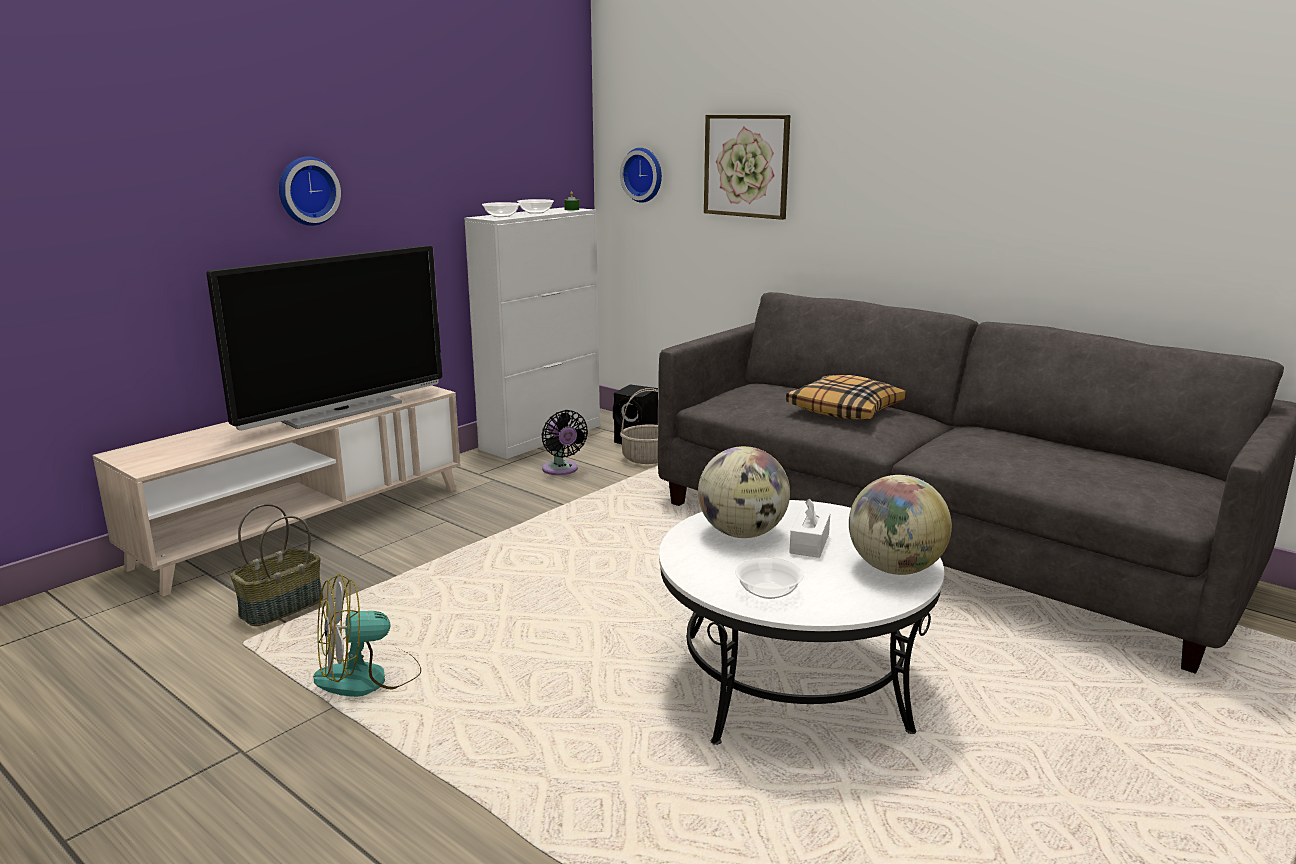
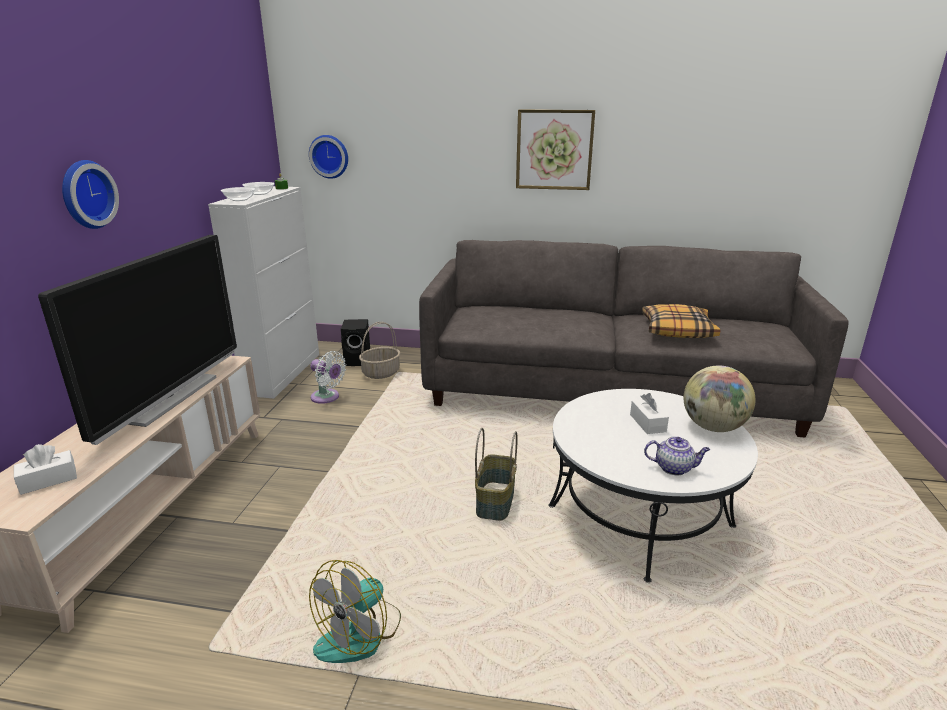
camera: 30 degrees left, 5 degrees up
basket [230,504,323,626] -> basket moved to [475,428,517,521]
black fan [541,410,588,475] -> white fan [310,351,346,404]
globe [698,446,790,538] -> none
picture [704,115,790,220] -> picture moved to [516,110,595,190]
bowl [735,557,804,599] -> teapot [644,437,710,475]
pillow [786,375,906,419] -> pillow moved to [642,304,721,338]
none -> white tissue box [14,444,77,495]

